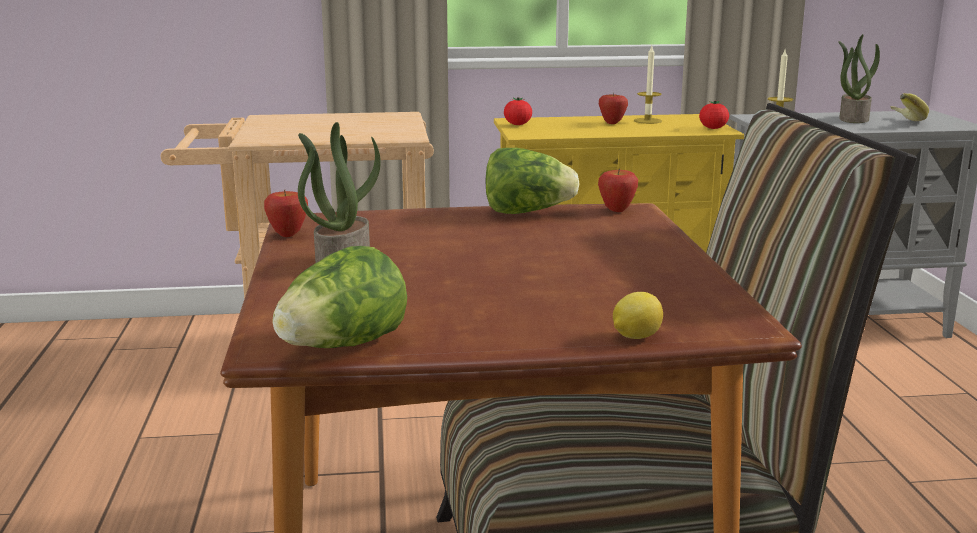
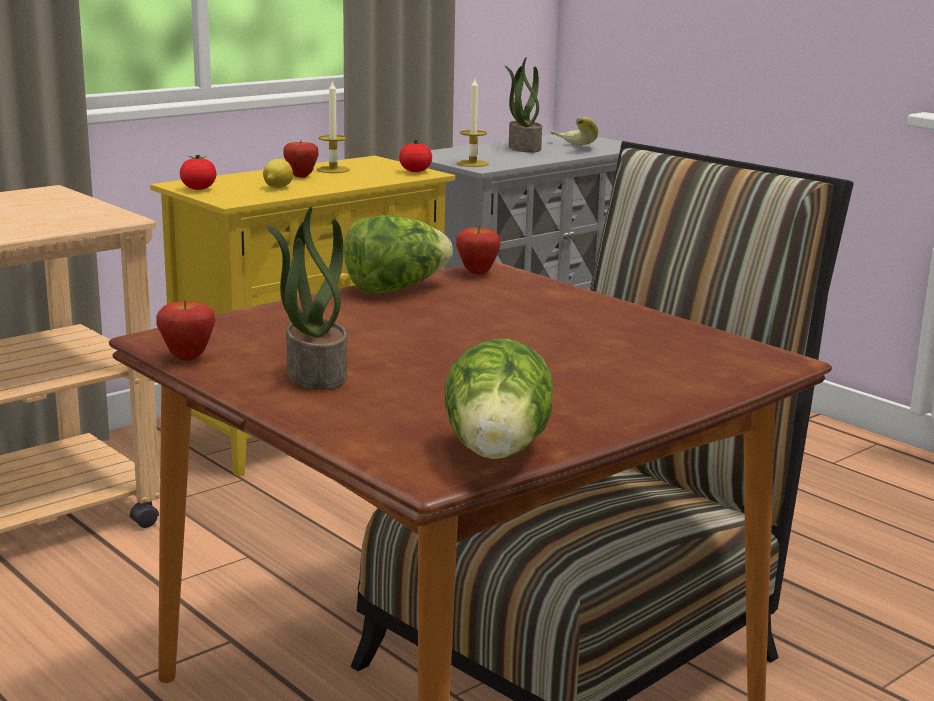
camera: 35 degrees left, 0 degrees up
lemon [613,292,663,339] -> lemon moved to [263,159,293,188]

